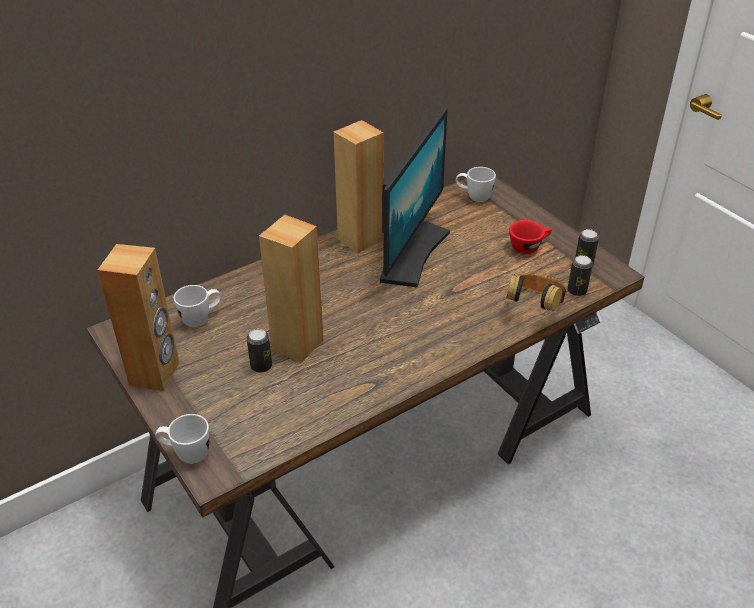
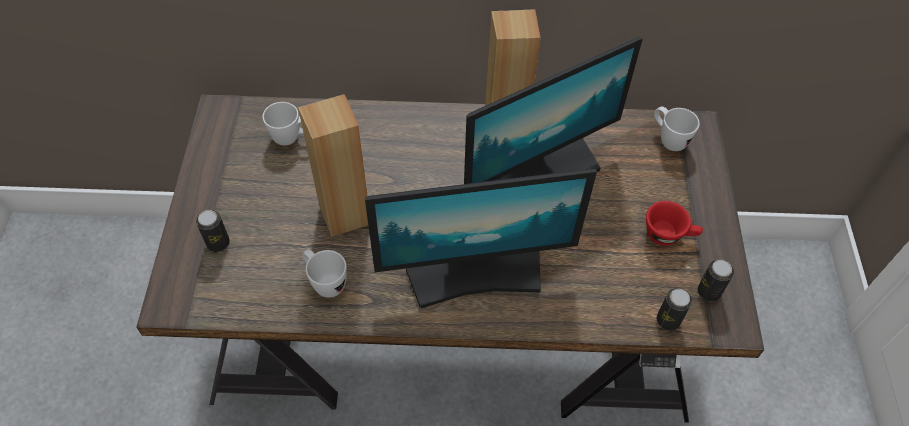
camera: 35 degrees right, 15 degrees up
brown speaker [97,244,180,391] -> none
white mug [155,414,210,464] -> white mug moved to [302,249,347,298]
can [247,329,272,373] -> can moved to [196,210,230,252]
headphones [506,274,567,311] -> none
none -> monitor [365,169,597,309]

